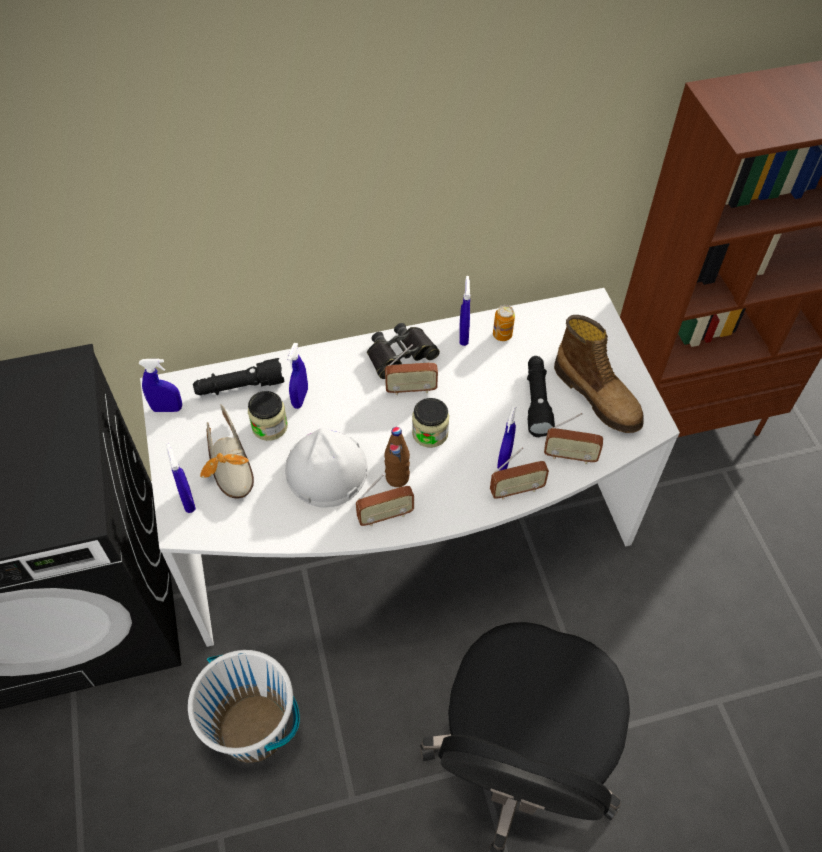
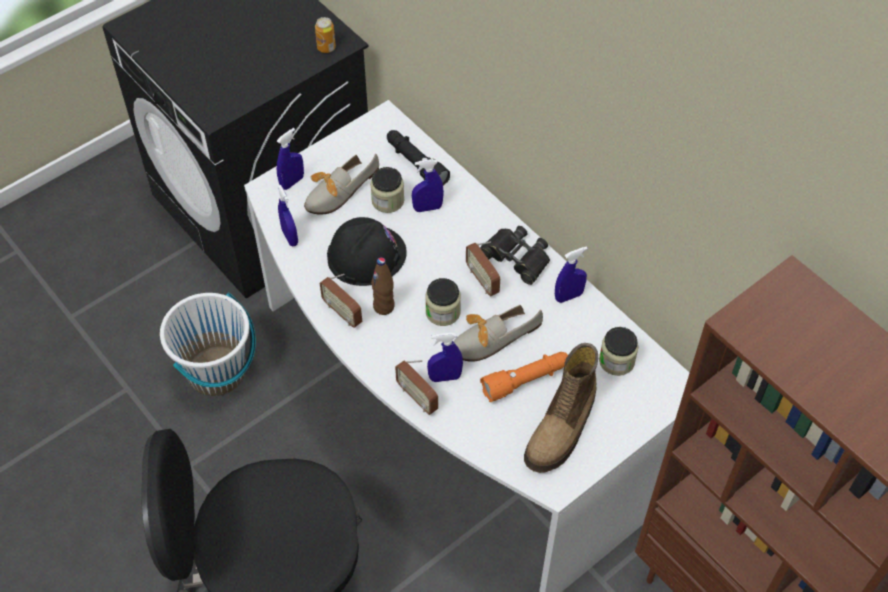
camera: 65 degrees right, 0 degrees up
blue spray bottle [139,359,182,412] -> blue spray bottle moved to [277,185,298,246]
white hard hat [285,428,368,508] -> black hard hat [327,217,407,286]
can [493,305,515,341] -> can moved to [315,17,336,53]
black flashlight [527,356,555,438] -> orange flashlight [480,352,568,402]
radio [544,413,603,464] -> none
none -> shoe [453,305,543,362]
none -> jar [599,327,638,376]

